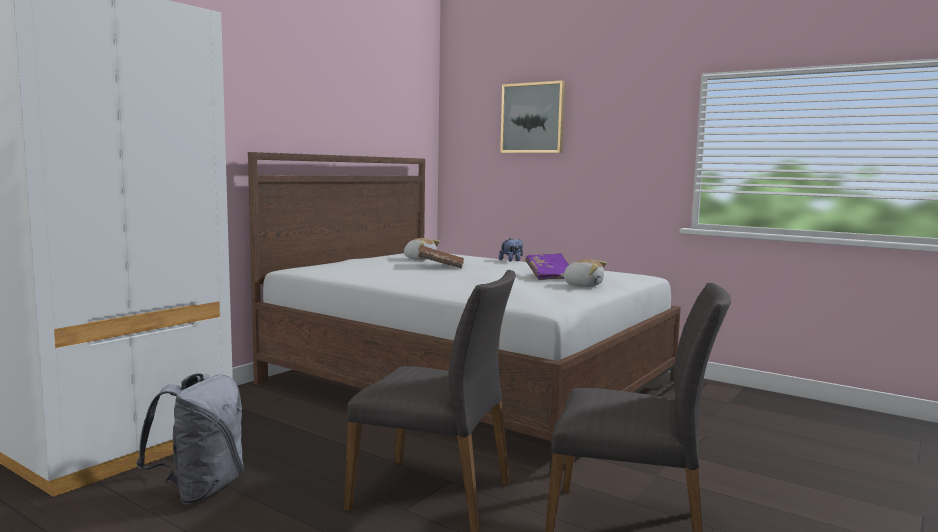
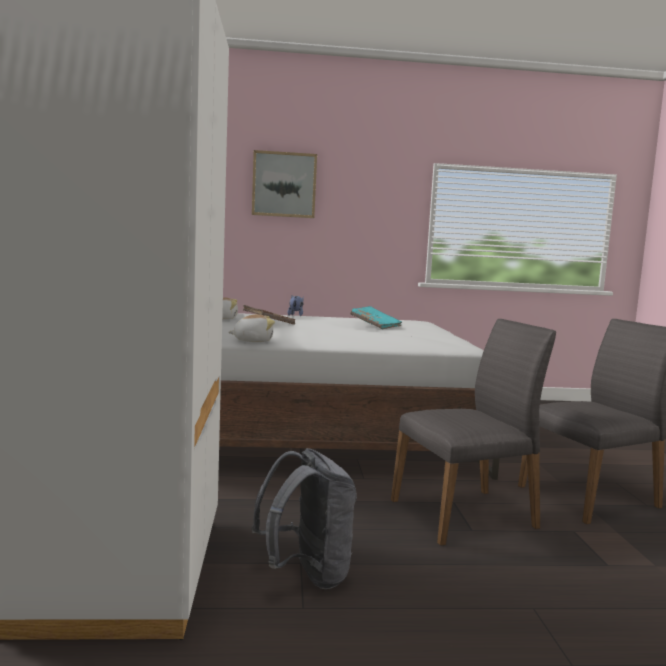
camera: 40 degrees left, 0 degrees up
purple book [525,253,569,280] -> turquoise book [350,306,402,330]
plush toy [560,259,607,287] -> plush toy moved to [228,314,275,342]

